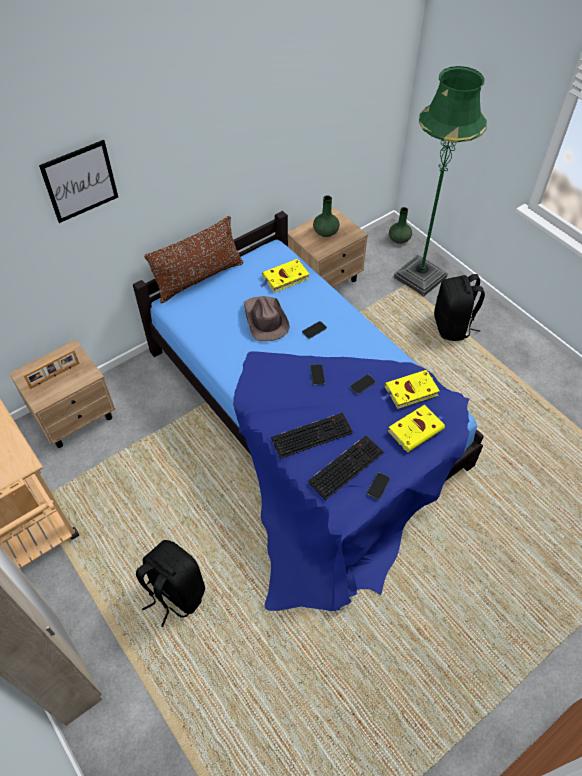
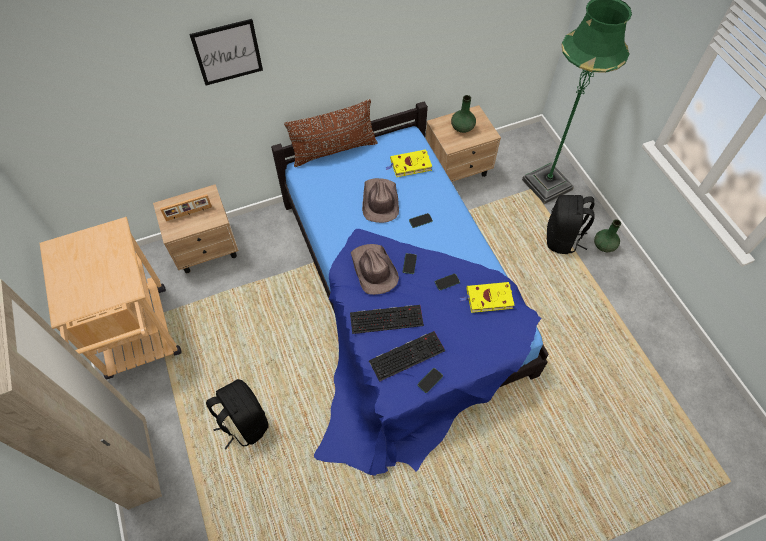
camera: 15 degrees right, 5 degrees up
yellow book [388,405,445,452] -> none
green vase [389,207,412,244] -> green vase moved to [594,219,621,252]
none -> brown hat [351,244,399,295]

